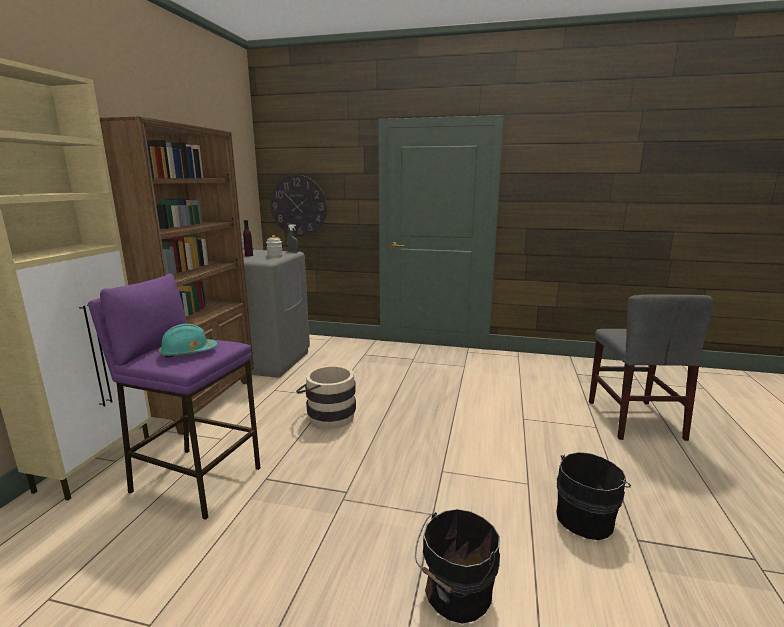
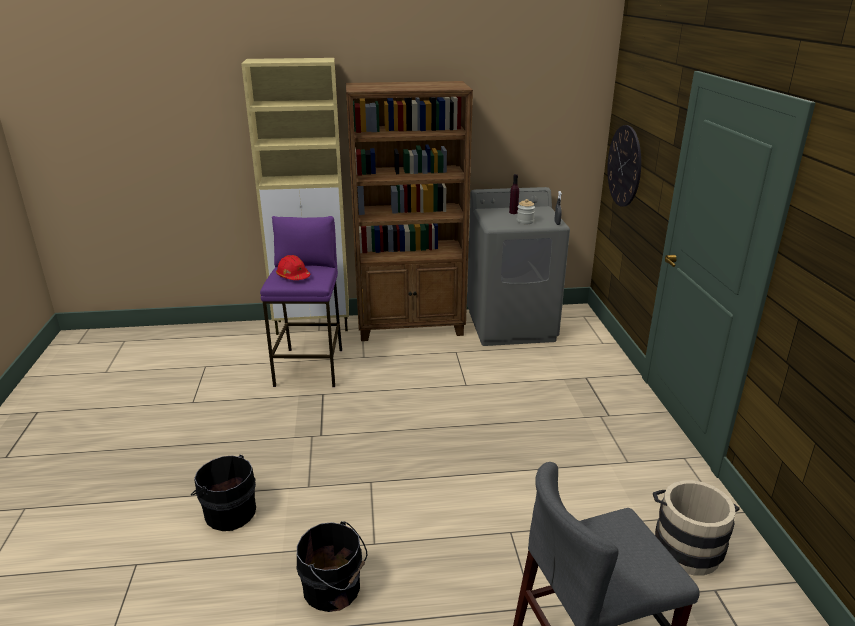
camera: 70 degrees right, 10 degrees up
turquoise hard hat [158,324,218,358] -> red hard hat [276,255,311,280]
beige bucket [296,365,356,429] -> beige bucket moved to [653,480,740,575]

